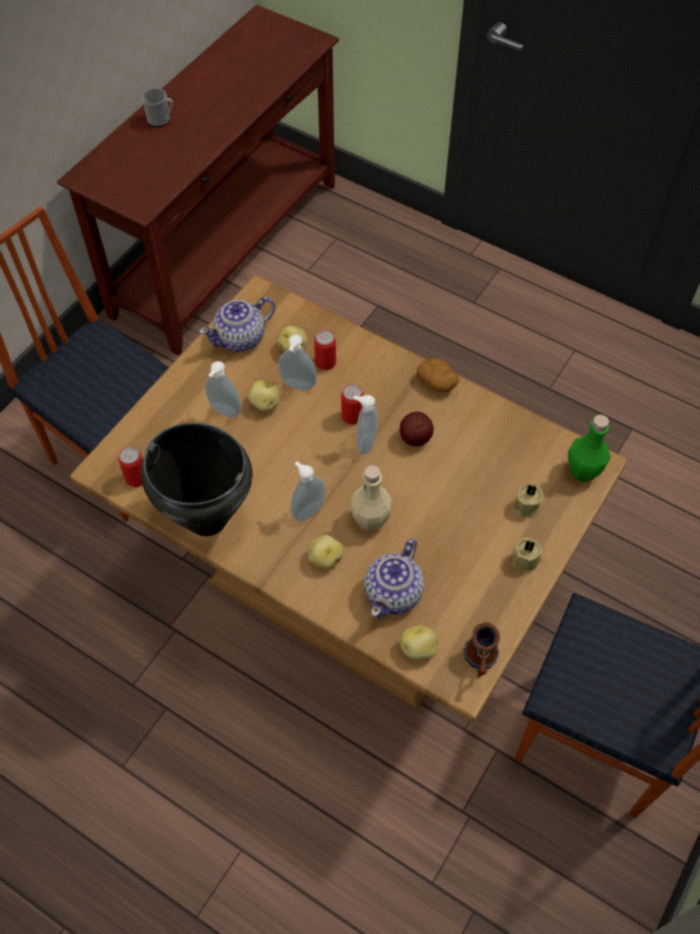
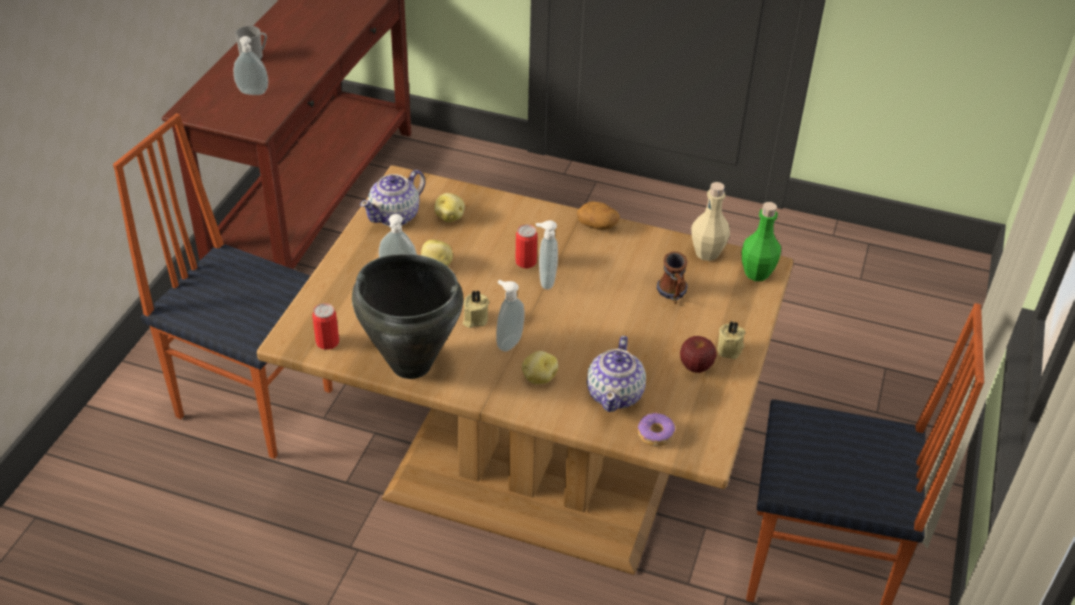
camera: 15 degrees left, 15 degrees down
soap dispenser [278,335,317,391] -> soap dispenser moved to [233,36,269,95]
can [314,330,336,370] -> none
beige bottle [350,465,393,532] -> beige bottle moved to [691,182,730,261]
apple [399,412,434,446] -> apple moved to [680,336,717,373]
potato [400,625,439,660] -> donut [638,412,675,447]
mug [464,623,500,678] -> mug moved to [657,251,688,304]
beige candle [512,484,543,517] -> beige candle moved to [463,290,489,328]

